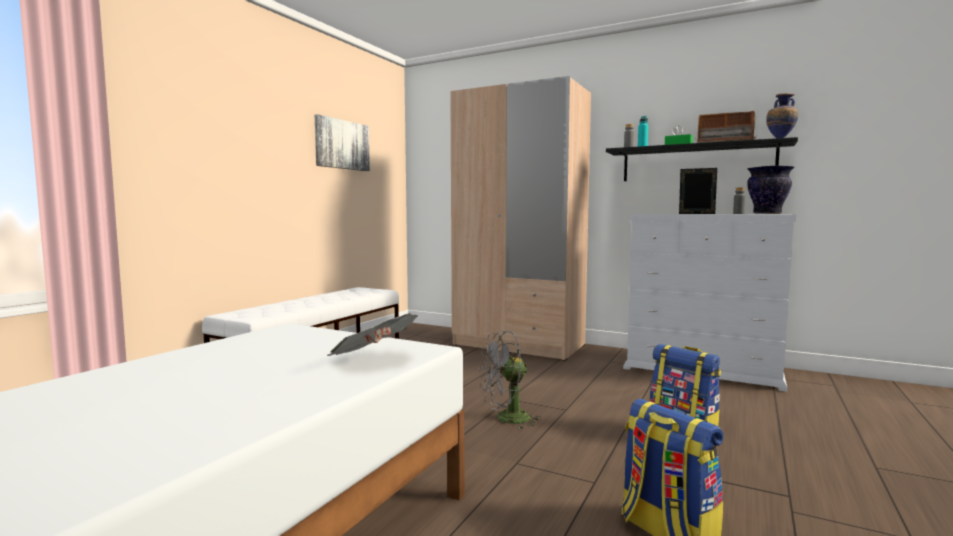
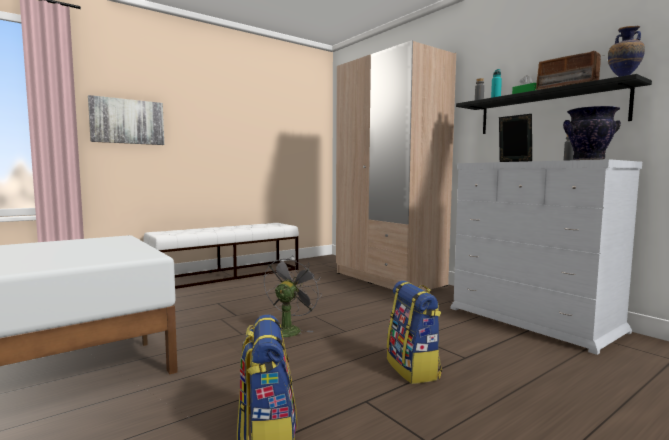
camera: 25 degrees right, 0 degrees up
picture [315,114,370,171] -> picture moved to [88,95,164,145]
newspaper [327,313,418,356] -> none
grey fan [479,331,542,430] -> grey fan turned 105 degrees clockwise [264,256,322,337]

